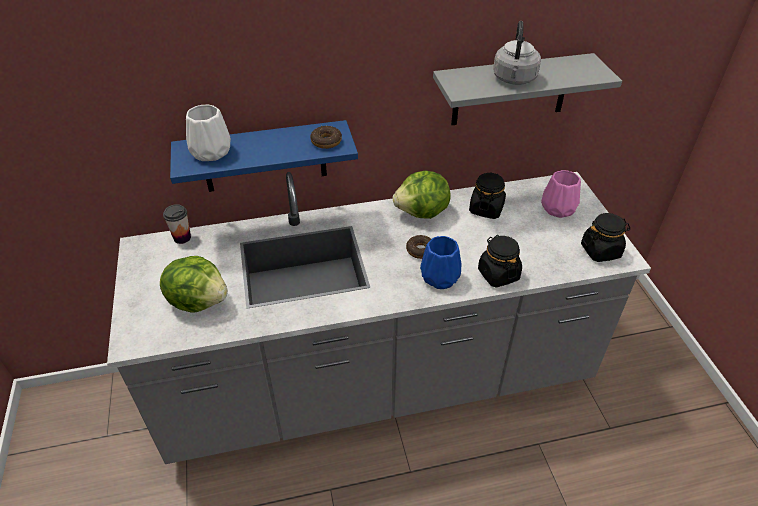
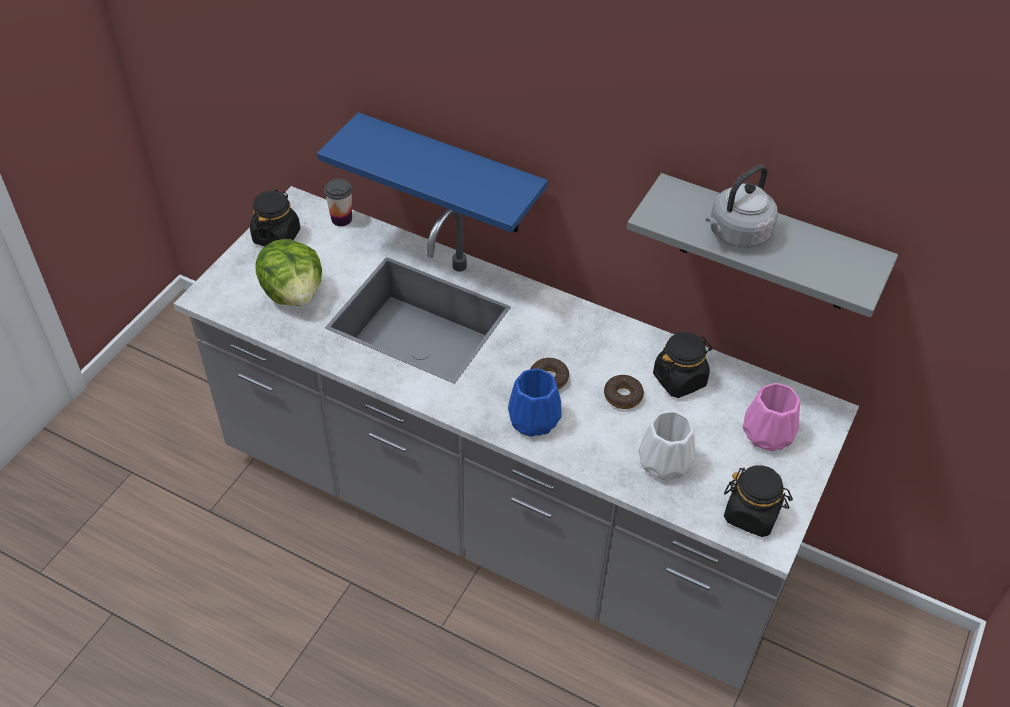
camera: 40 degrees right, 5 degrees up
white vase [186,105,231,161] -> white vase moved to [638,411,695,480]
donut [310,126,342,149] -> donut moved to [604,375,644,409]
lettuce [393,171,450,219] -> none
black jar [478,235,522,287] -> black jar moved to [250,190,300,246]

